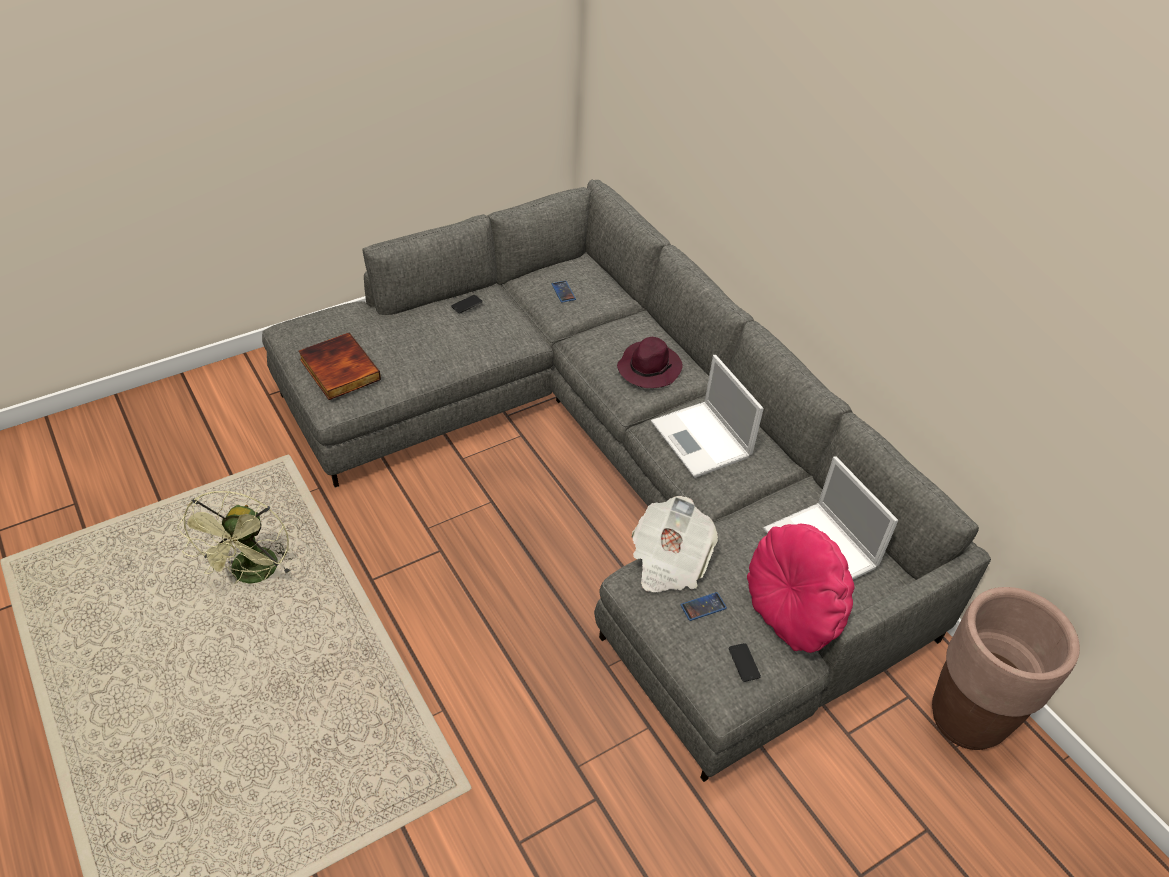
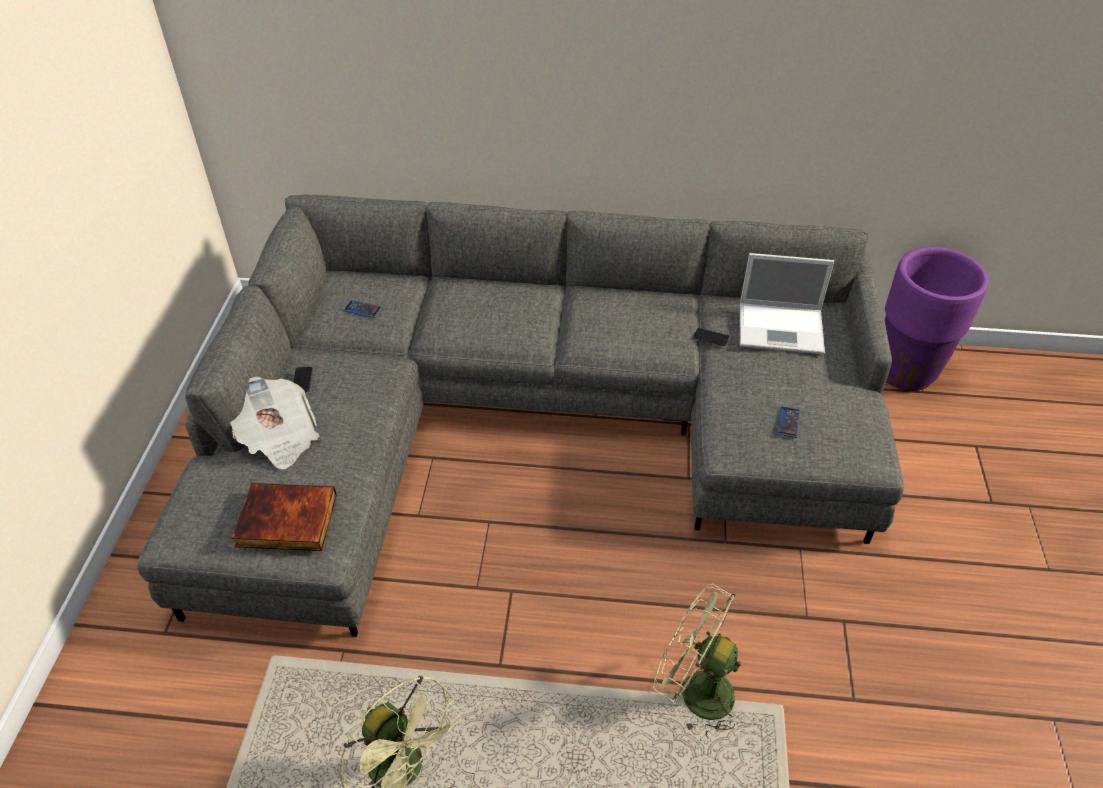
camera: 50 degrees left, 0 degrees up
purple hat [617,337,683,388] -> none
newspaper [632,496,718,592] -> newspaper moved to [230,376,319,469]
laptop [651,355,764,478] -> none
phone [729,643,761,682] -> phone moved to [694,328,729,346]
pink pillow [747,524,854,653] -> none
brown planter [932,587,1080,750] -> purple planter [885,247,989,391]
none -> green fan [653,584,743,738]

